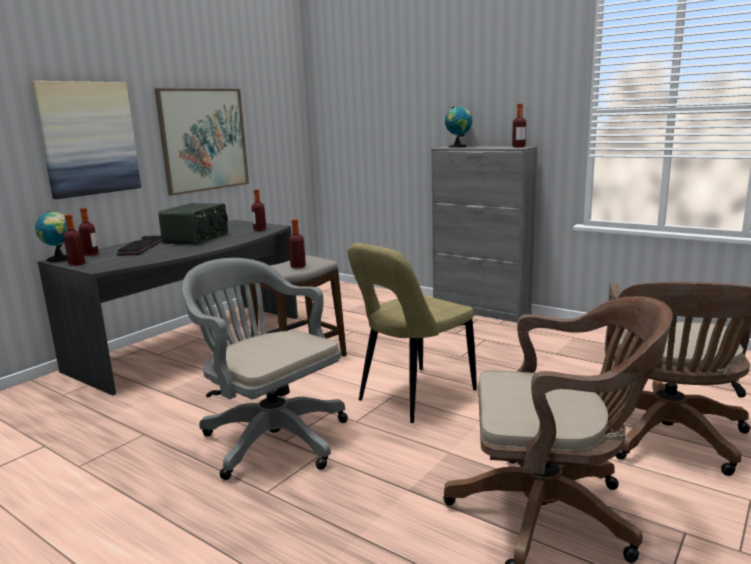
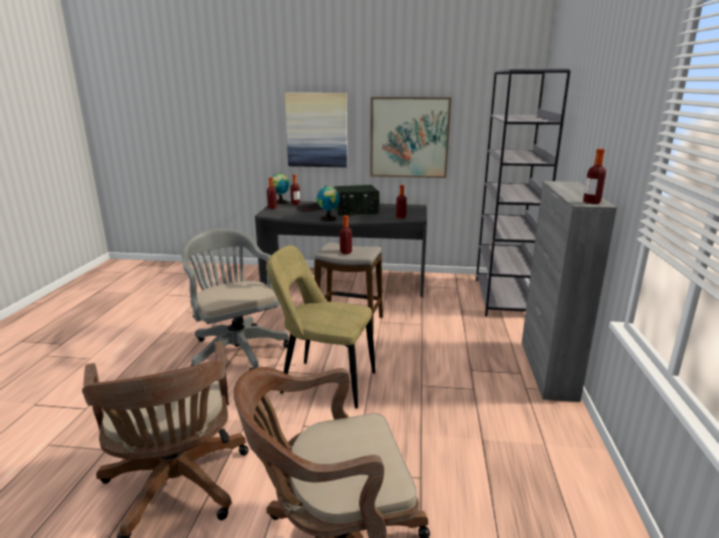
camera: 60 degrees right, 5 degrees up
grey office chair [182,258,348,480] -> grey office chair turned 45 degrees counterclockwise [181,228,289,371]
globe [445,107,472,148] -> globe moved to [317,186,340,221]
none -> grey bookcase [476,69,571,317]

